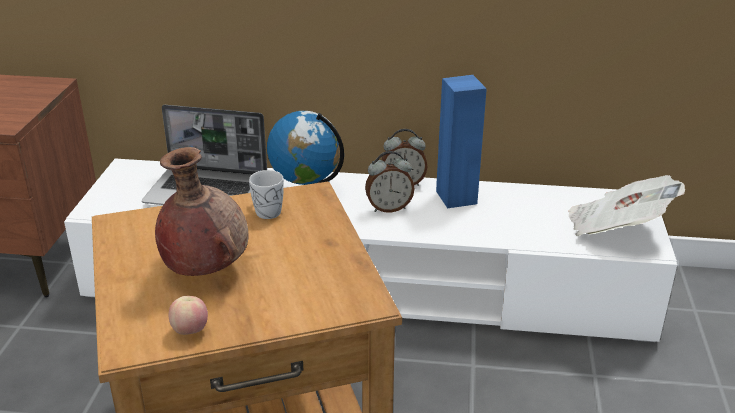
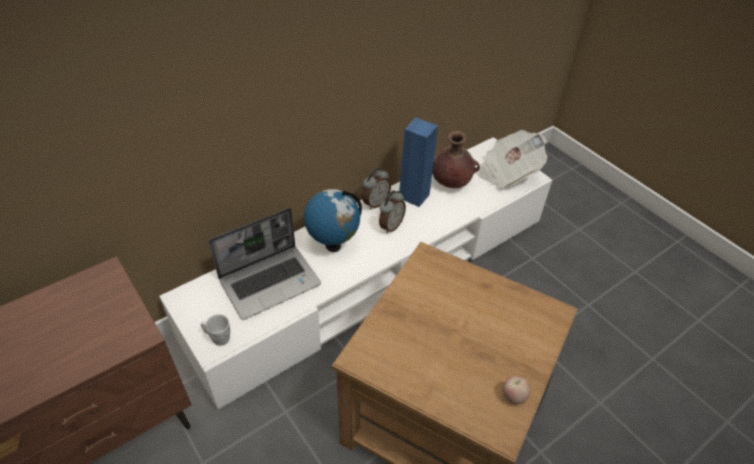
camera: 45 degrees left, 15 degrees up
brown vase [155,147,249,276] -> brown vase moved to [432,131,480,188]
white mug [249,170,284,219] -> white mug moved to [200,314,230,346]

